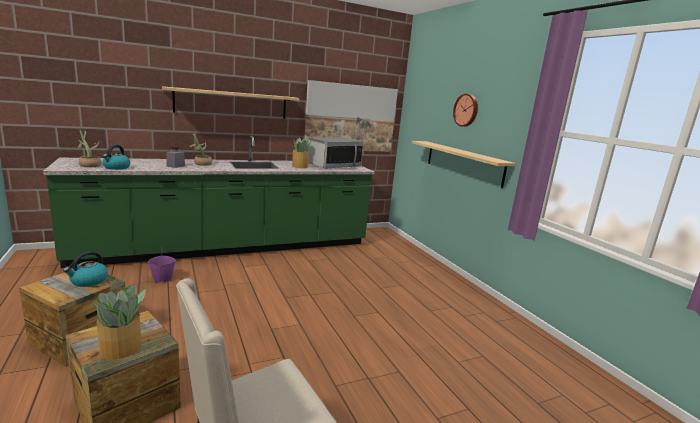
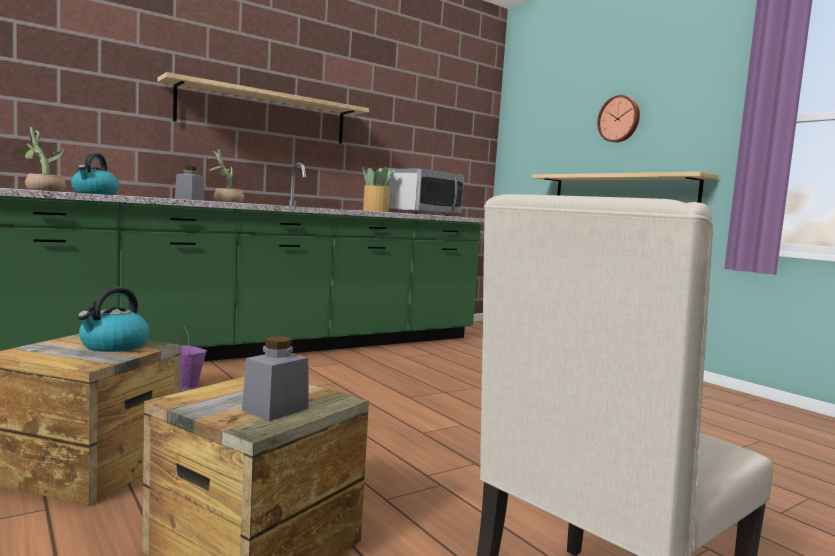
camera: 10 degrees left, 10 degrees down
potted plant [93,284,146,360] -> grey jar [242,336,309,421]
picture [304,80,398,152] -> none

